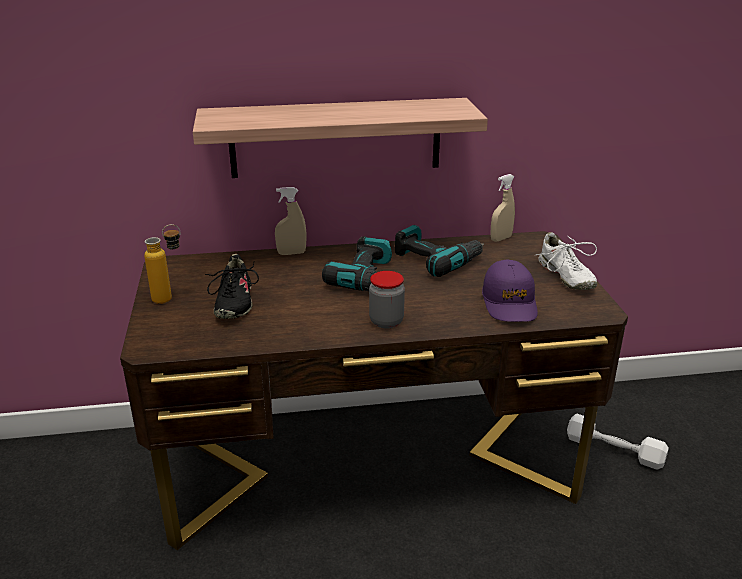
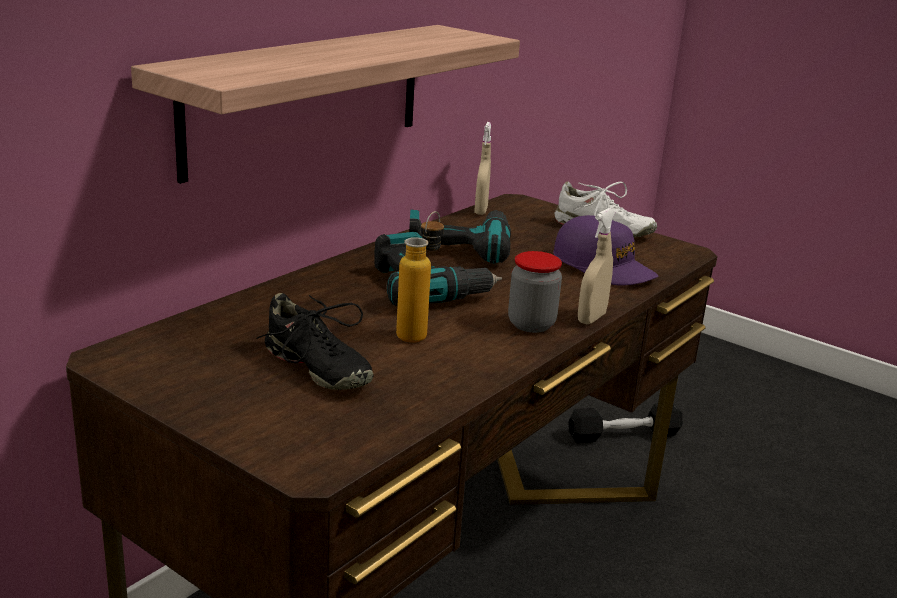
camera: 45 degrees left, 5 degrees down
bottle [144,224,181,304] -> bottle moved to [396,211,444,343]
beige spray bottle [275,187,307,255] -> beige spray bottle moved to [578,208,615,324]
white dumbbell [567,414,669,470] -> black dumbbell [568,403,683,443]

